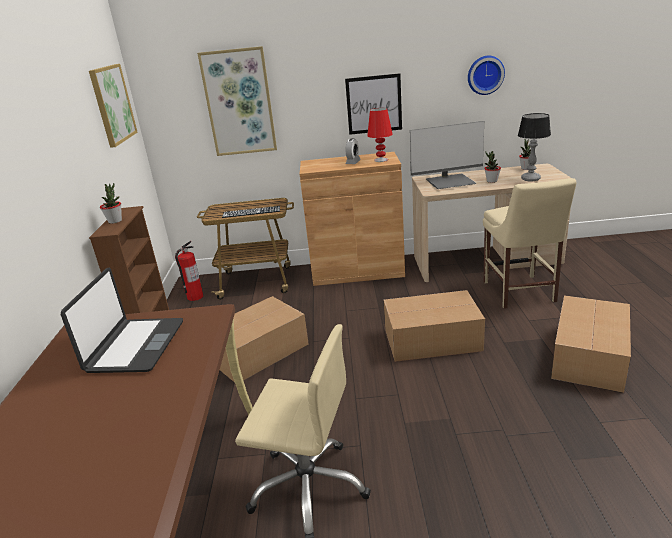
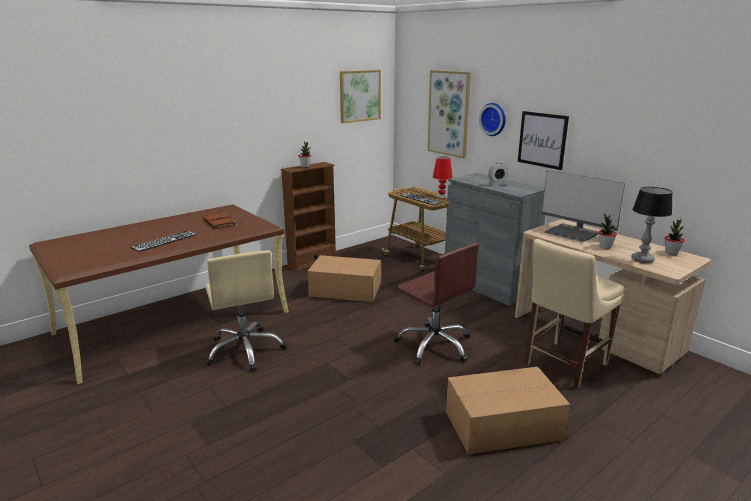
camera: 50 degrees right, 5 degrees down
laptop [61,268,183,373] -> brown book [203,212,237,229]
fire extinguisher [175,241,203,301] -> none
brown cabinet [299,152,405,286] -> grey cabinet [445,173,545,306]
red table lamp [367,108,393,162] -> red table lamp moved to [433,156,453,198]
cardboard box [384,290,485,362] -> brown office chair [394,243,479,365]
wall clock [468,56,505,95] -> wall clock moved to [479,103,506,136]
none -> keyboard [130,231,197,252]

